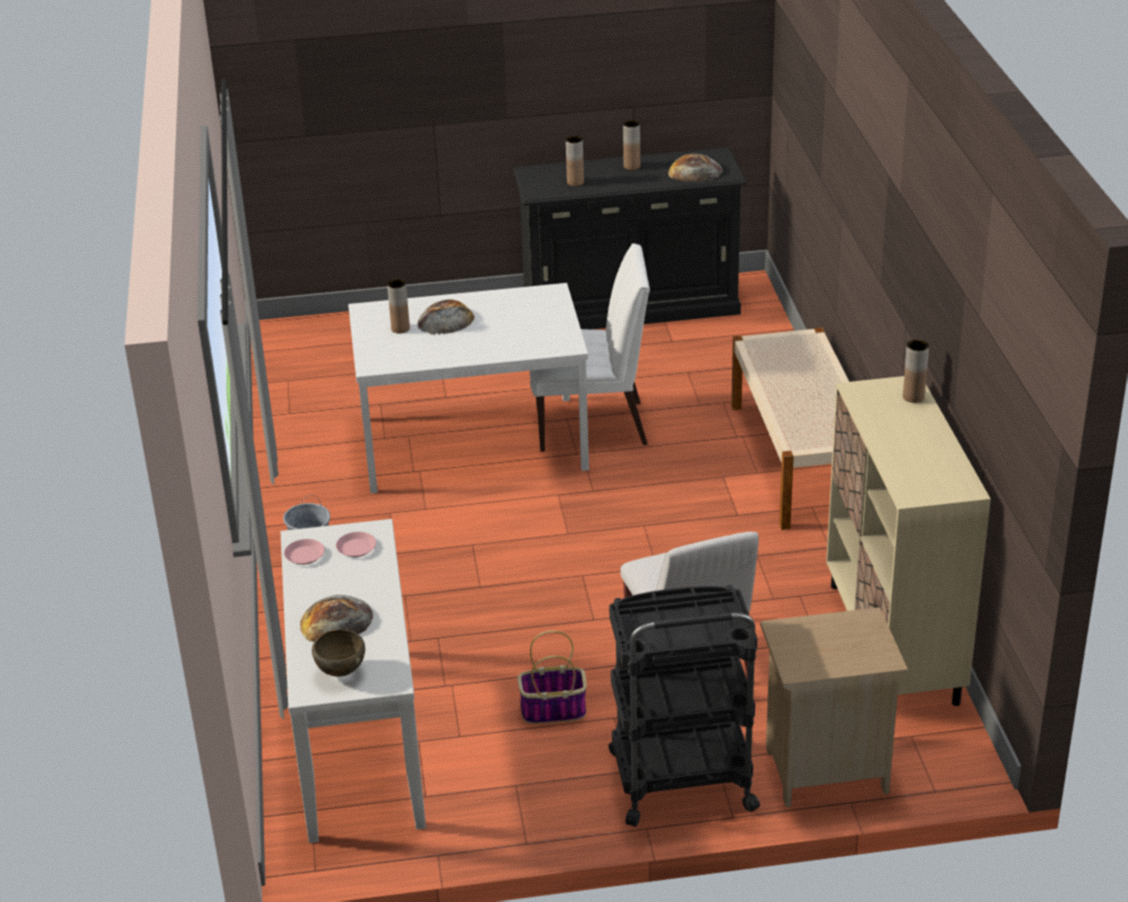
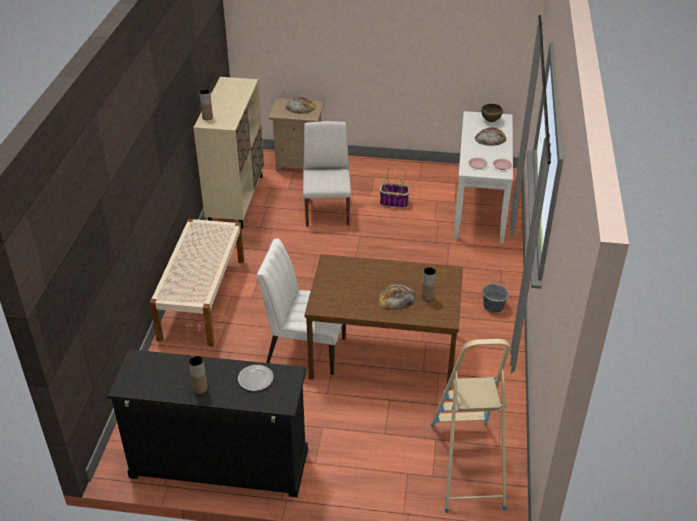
camera: 165 degrees left, 5 degrees up
white dining table [348,283,589,493] -> brown dining table [305,254,463,390]
brown vase [566,136,584,186] -> plate [238,365,274,391]
black cart [609,585,760,827] -> none
bread [668,153,723,181] -> bread moved to [285,97,316,114]
none -> beige step ladder [431,339,510,513]

